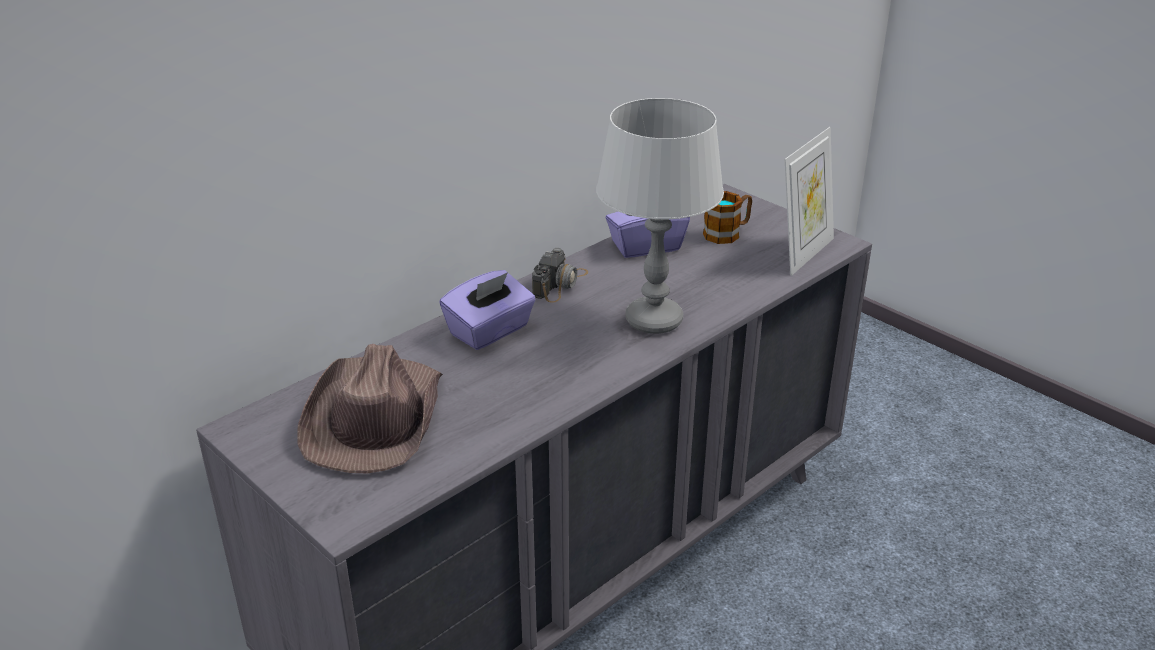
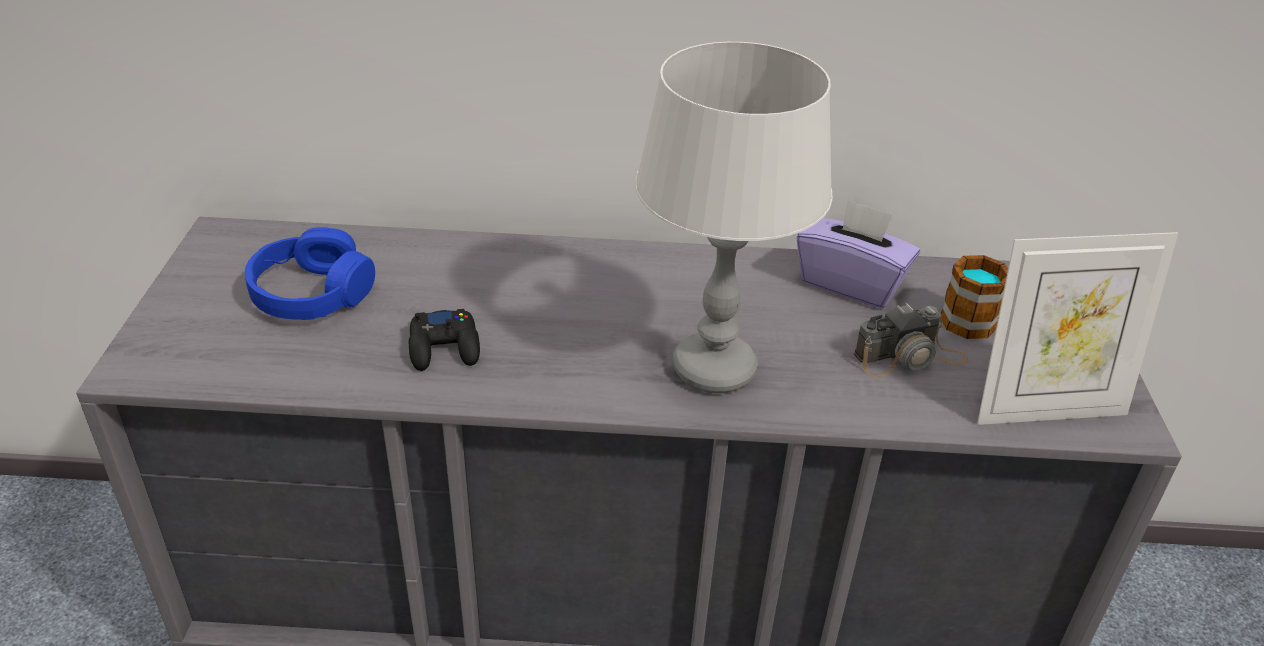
camera: 45 degrees right, 5 degrees up
brown hat [297,344,443,473] -> blue headphones [245,227,375,320]
purple tissue box [439,270,536,350] -> none
camera [532,248,588,302] -> camera moved to [854,303,968,377]
none -> black game controller [409,309,480,371]

